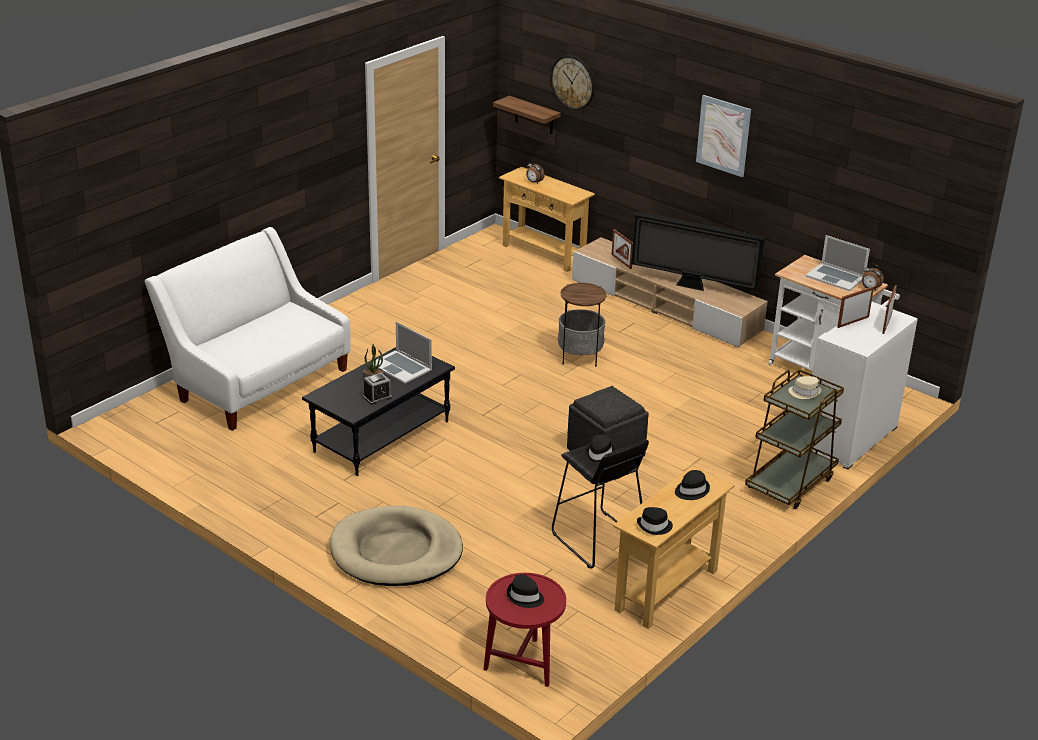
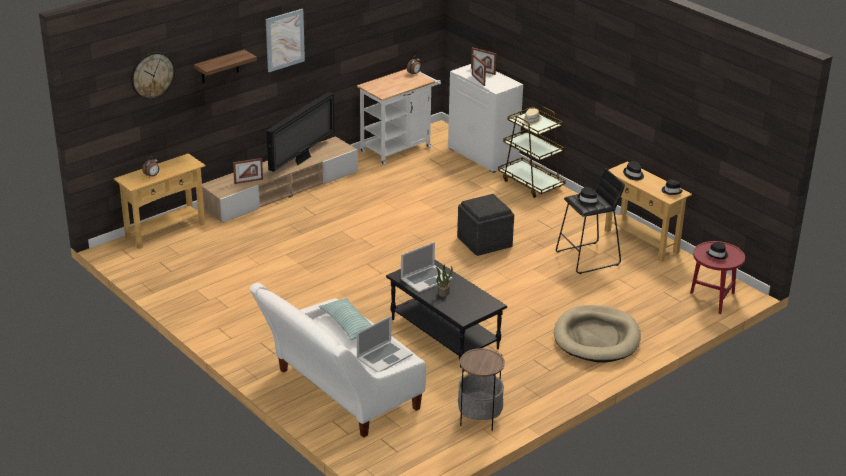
camera: 80 degrees left, 0 degrees up
alarm clock [363,372,392,405] -> none
shelf [493,96,561,134] -> shelf moved to [194,50,257,83]
side table [558,283,607,367] -> side table moved to [458,348,505,431]
laptop [805,235,870,291] -> laptop moved to [356,316,413,372]
none -> pillow [319,298,372,340]

